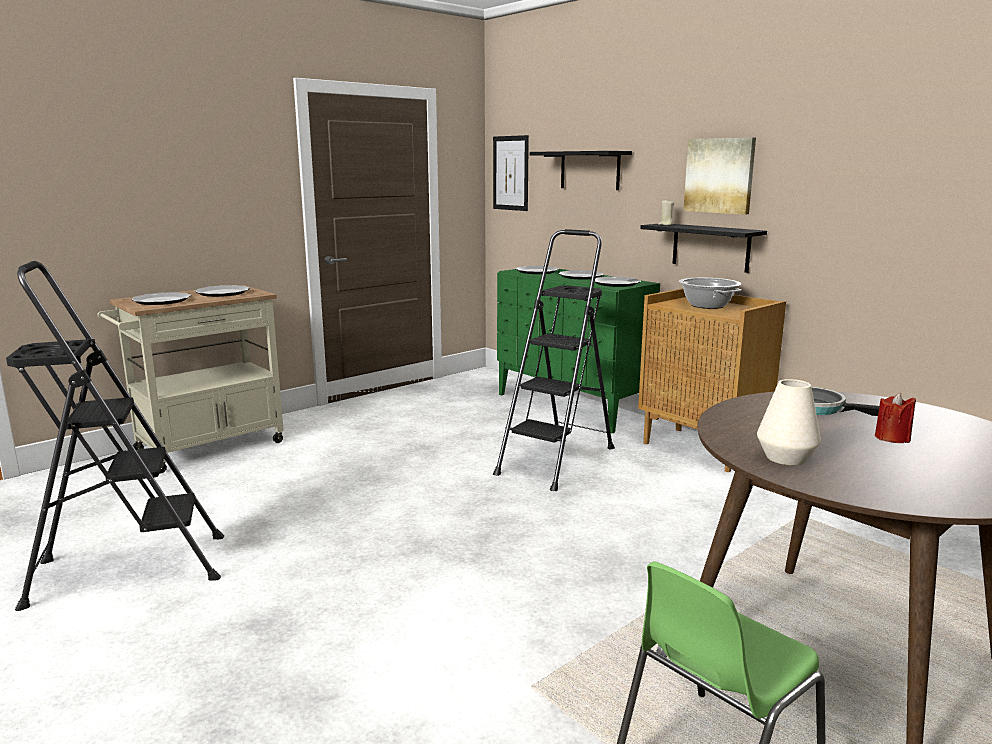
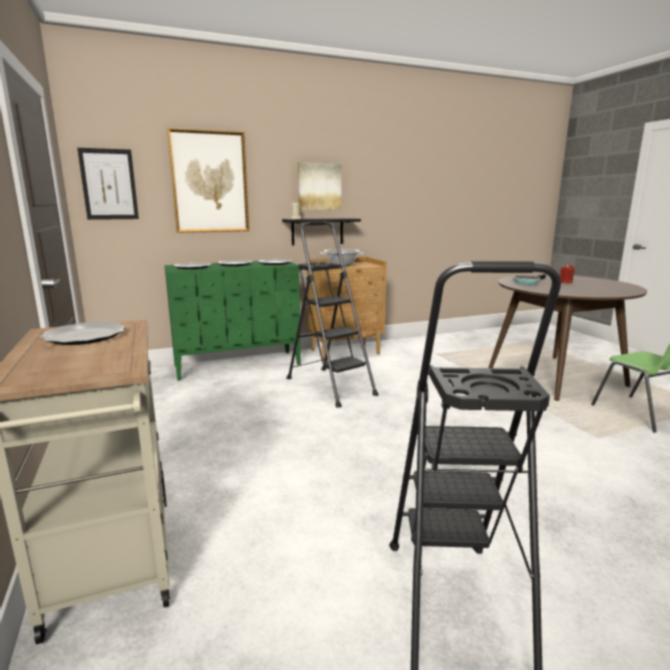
camera: 70 degrees left, 0 degrees up
plate [131,292,191,305] -> none
black shelf [530,151,632,190] -> picture [167,128,249,233]
white vase [757,379,821,466] -> none

